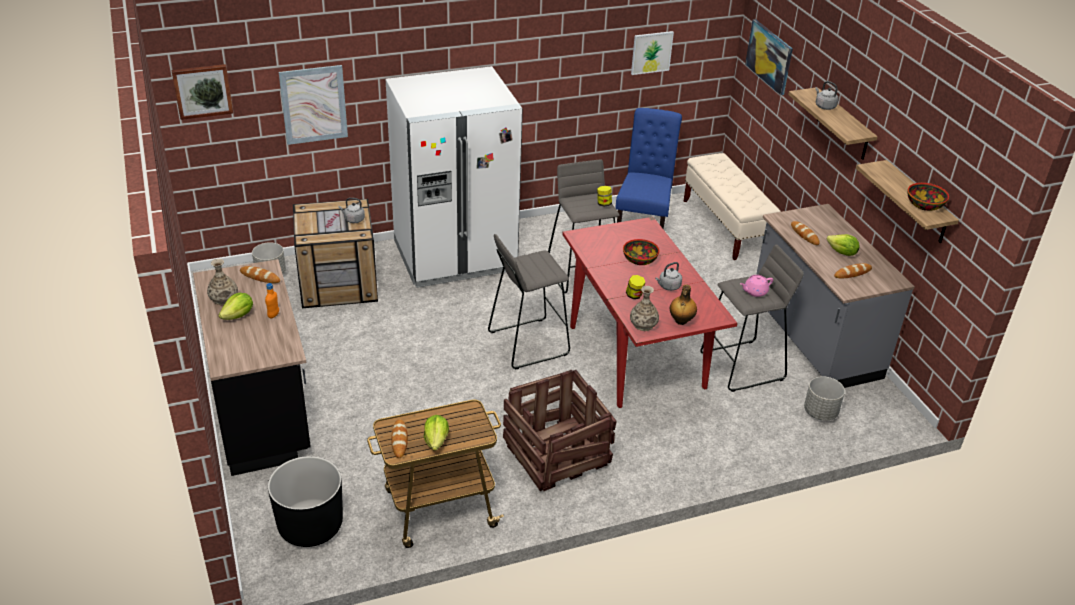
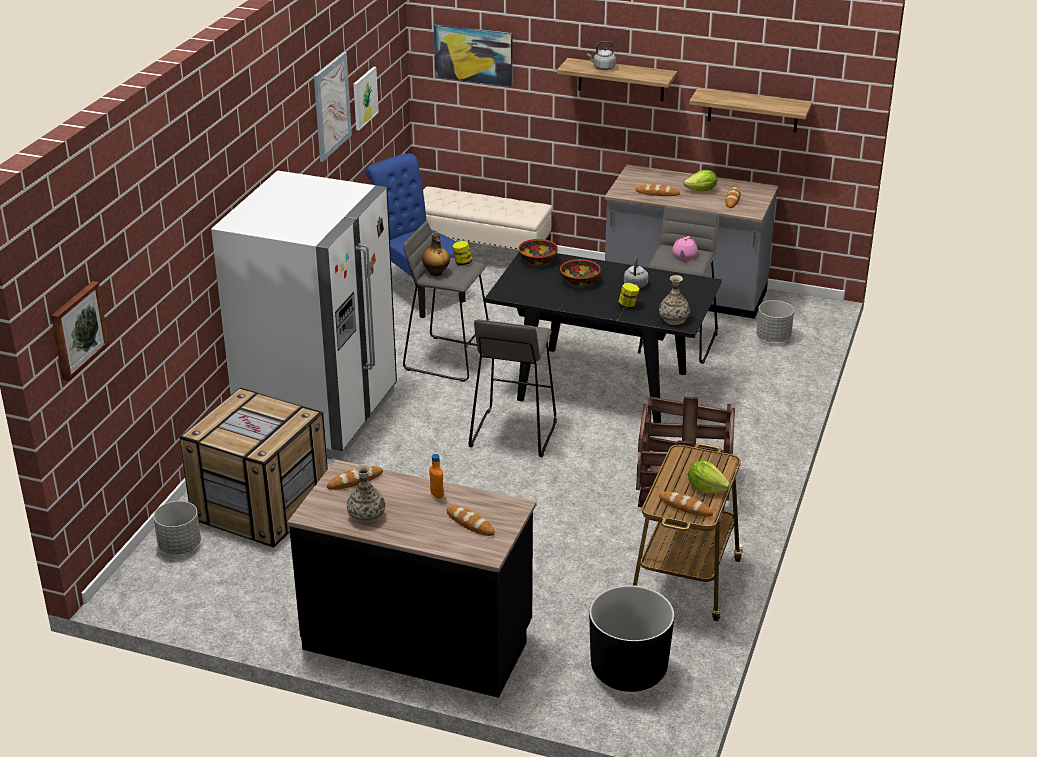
camera: 50 degrees left, 5 degrees down
lettuce [218,293,253,320] -> none
picture [279,65,348,145] -> picture moved to [314,52,352,162]
grey kettle [338,198,365,223] -> none
red dining table [562,217,738,408] -> black dining table [484,253,722,423]
bottle [670,285,697,325] -> bottle moved to [422,232,450,276]
bowl [907,183,949,211] -> bowl moved to [518,239,558,265]
none -> bread [447,506,495,536]

